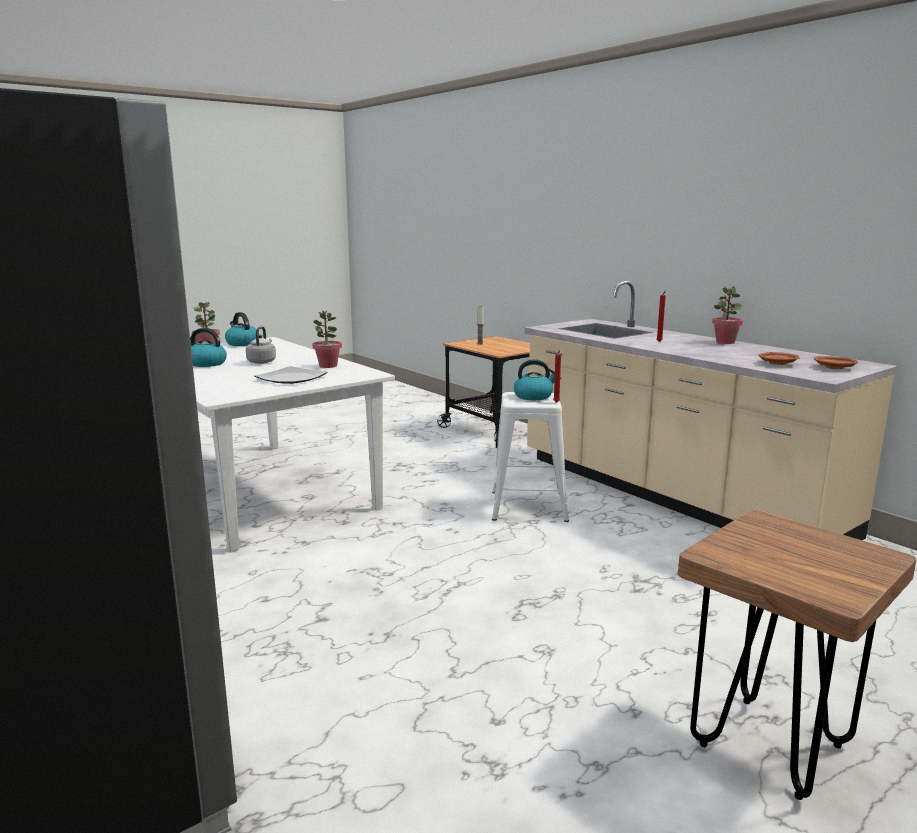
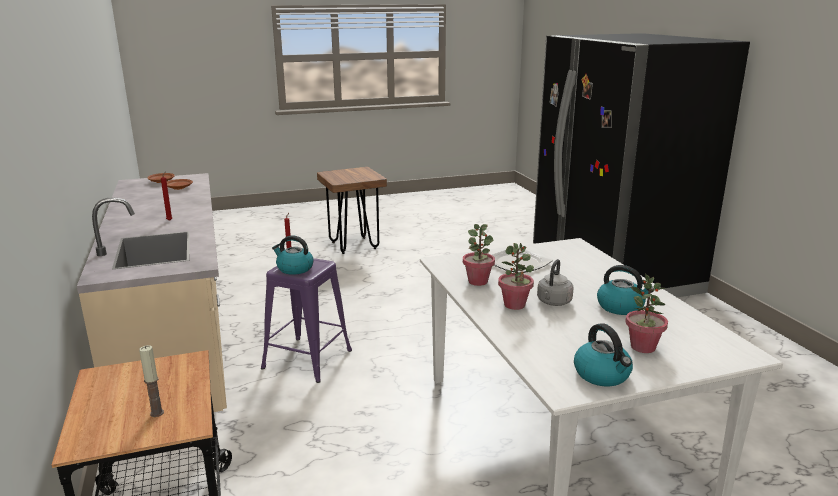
camera: 160 degrees left, 5 degrees up
white stool [492,392,569,522] -> purple stool [261,258,352,383]
potted plant [712,286,743,344] -> potted plant moved to [498,243,534,310]

